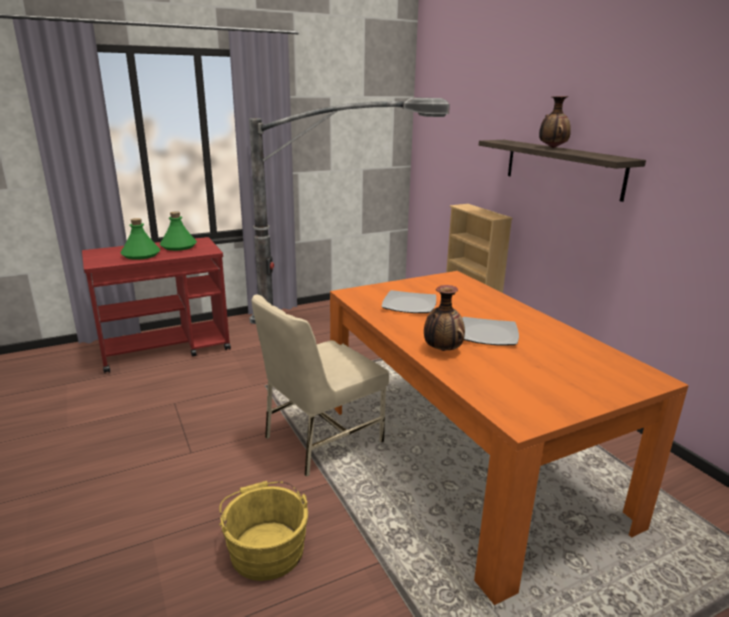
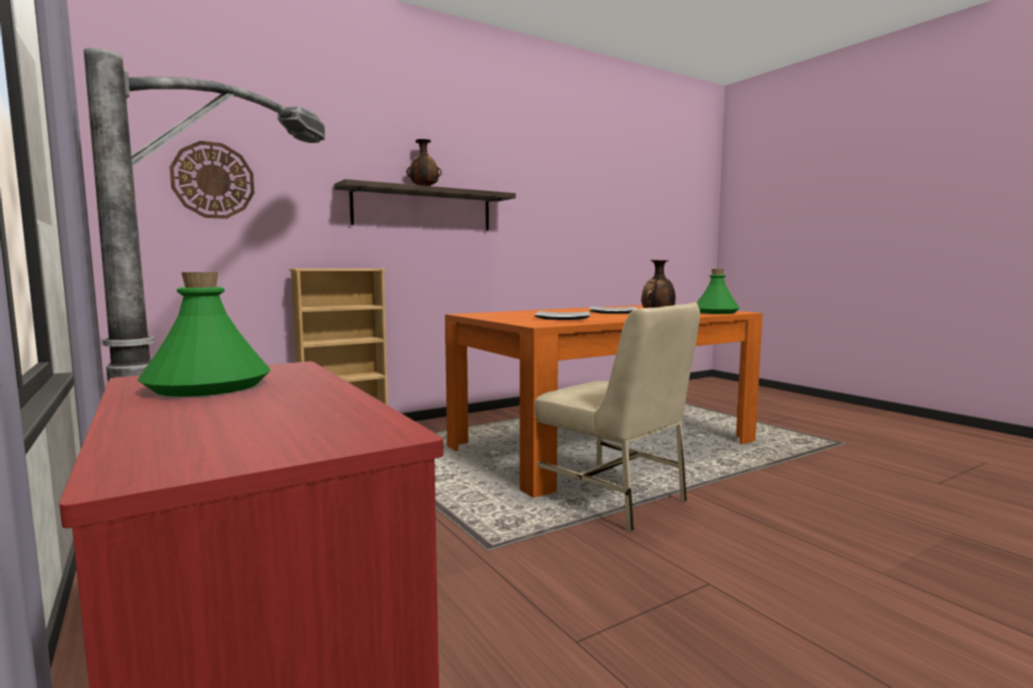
camera: 95 degrees left, 15 degrees down
green bottle [120,218,160,260] -> green bottle moved to [697,269,740,314]
yellow bucket [219,481,309,581] -> none
none -> wall clock [170,141,254,219]

